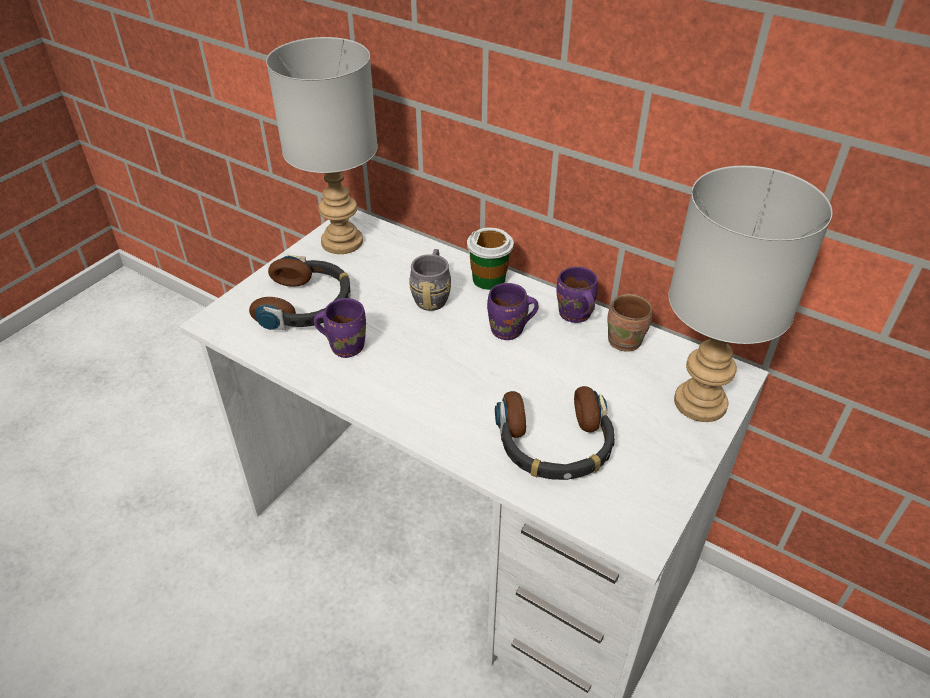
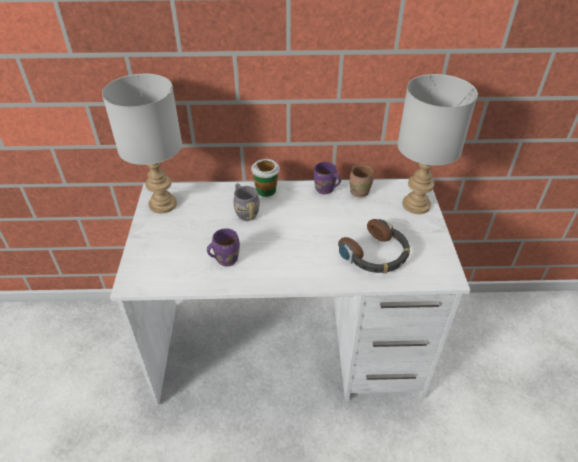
camera: 35 degrees left, 0 degrees up
headphones [249,254,351,330] -> none
purple mug [487,283,539,340] -> none

